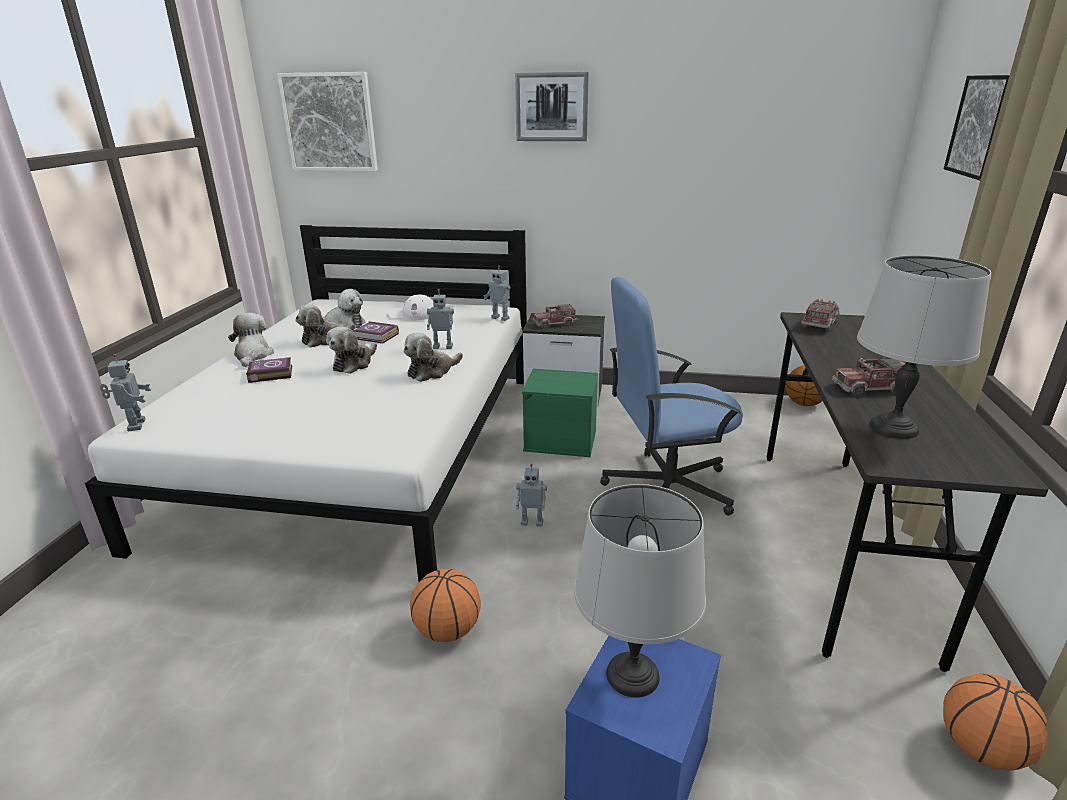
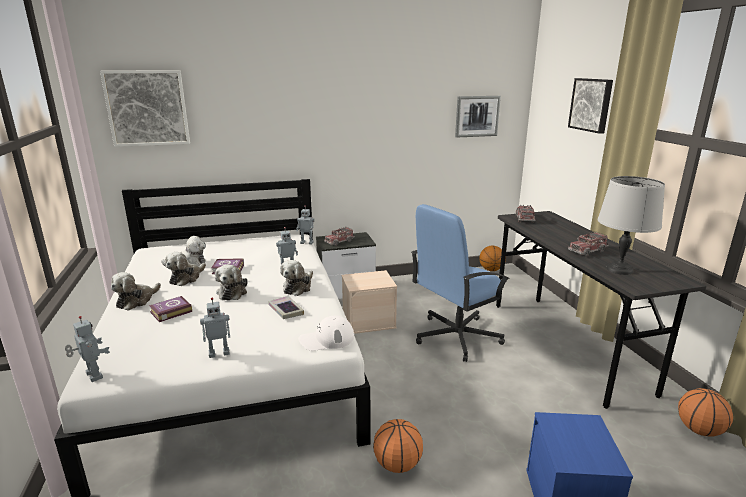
camera: 25 degrees left, 5 degrees down
plush toy [228,313,274,367] -> plush toy turned 120 degrees counterclockwise [111,272,161,310]
white cap [388,295,434,320] -> white cap moved to [299,316,354,351]
picture [515,72,589,141] -> picture moved to [455,96,501,138]
toy robot [516,464,547,527] -> toy robot moved to [200,298,230,358]
green storage box [522,369,598,457] -> beige storage box [341,270,397,334]
grey table lamp [574,484,706,698] -> none
none -> book [268,295,304,319]

